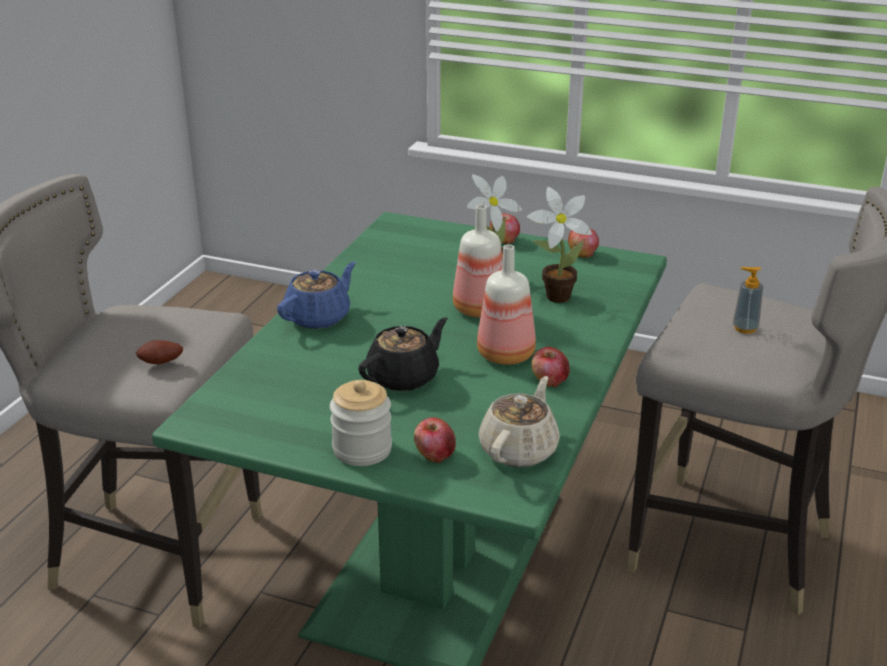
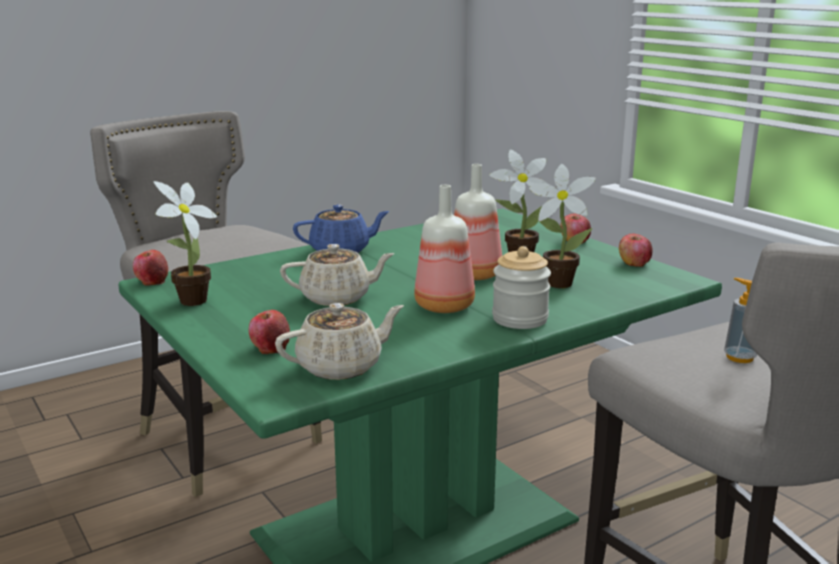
camera: 35 degrees right, 10 degrees down
potato [136,340,183,364] -> none
jar [330,380,392,466] -> jar moved to [492,246,551,329]
black teapot [358,317,448,391] -> beige teapot [280,244,395,306]
apple [531,347,570,387] -> apple moved to [133,250,168,286]
none -> potted plant [153,181,217,306]

